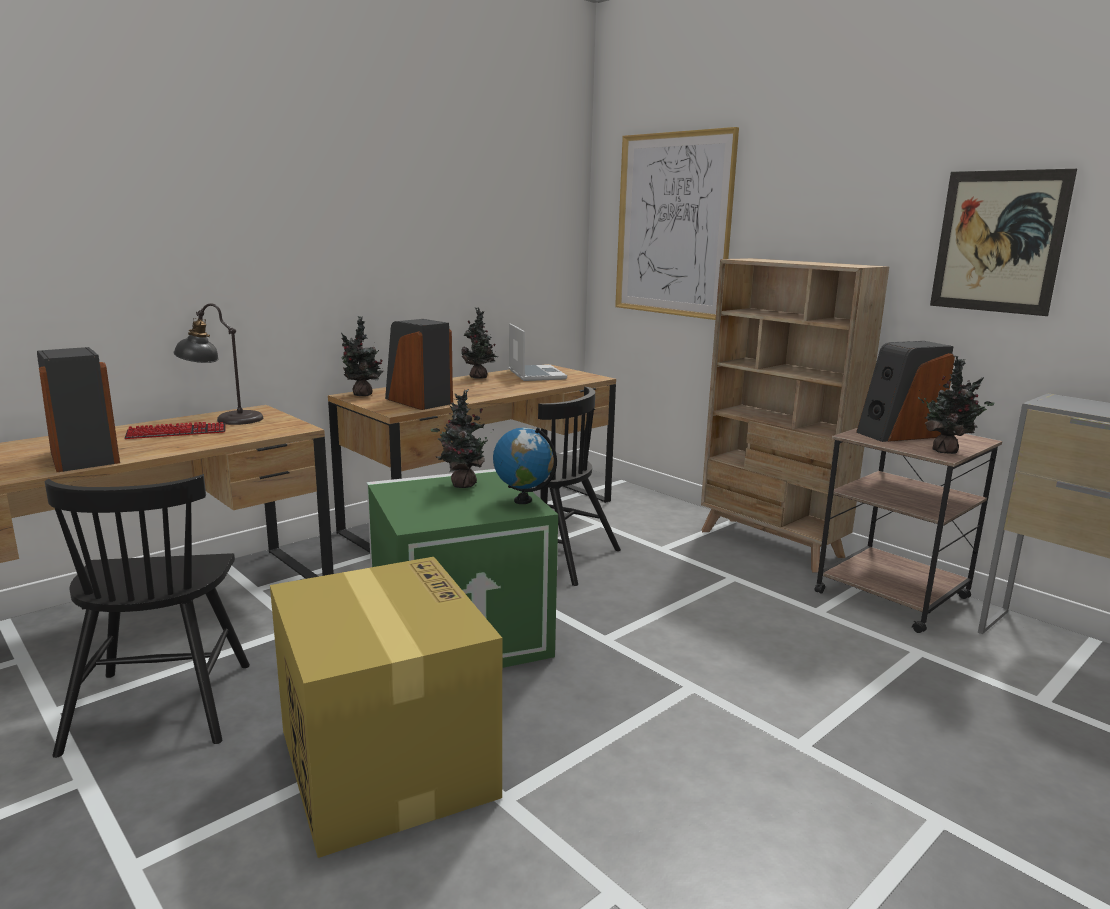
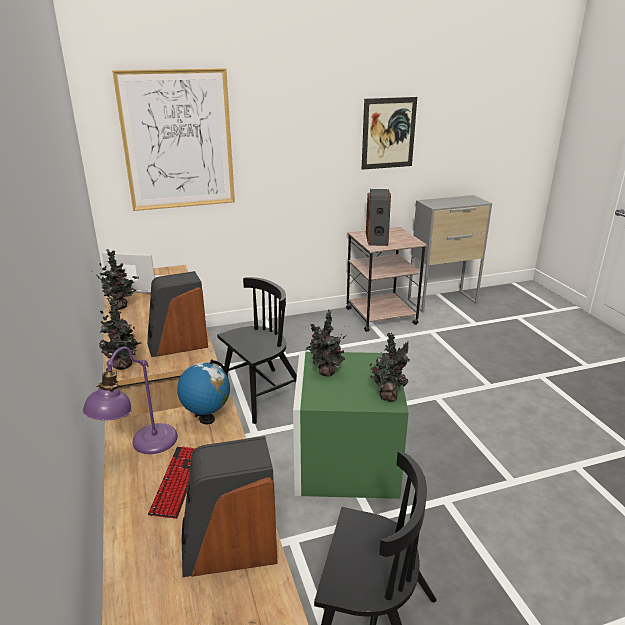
camera: 65 degrees left, 10 degrees up
grey table lamp [173,303,263,425] -> purple table lamp [83,347,178,454]
cardboard box [270,557,502,858] -> none
globe [493,427,557,504] -> globe moved to [177,359,230,424]
beige bookcase [701,258,889,573] -> none
potted plant [918,356,994,454] -> potted plant moved to [368,333,410,402]

